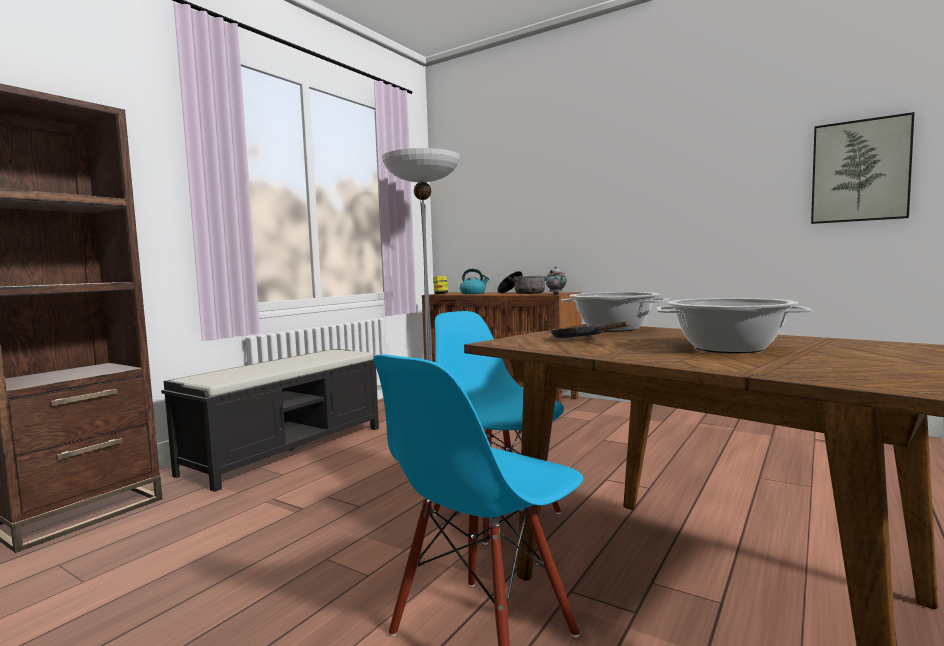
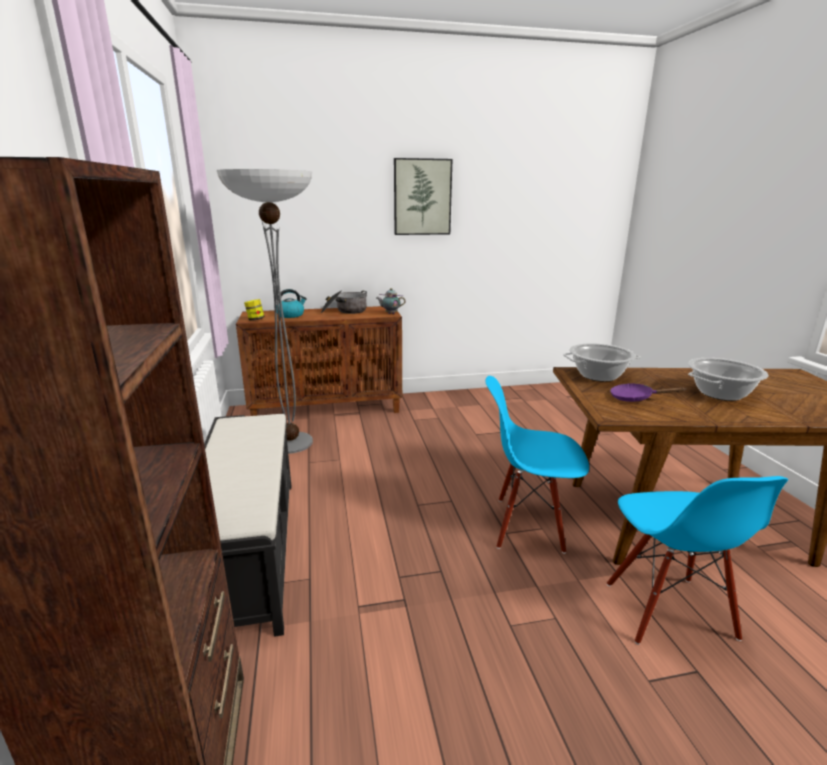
camera: 45 degrees left, 15 degrees up
black frying pan [550,321,630,338] -> purple frying pan [610,383,686,402]
picture [811,112,915,224] -> picture moved to [394,158,452,235]

